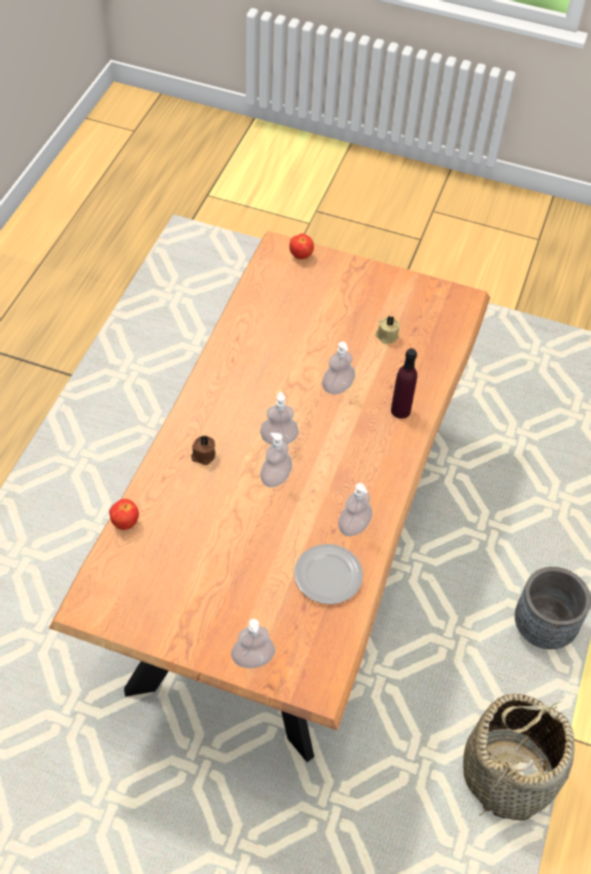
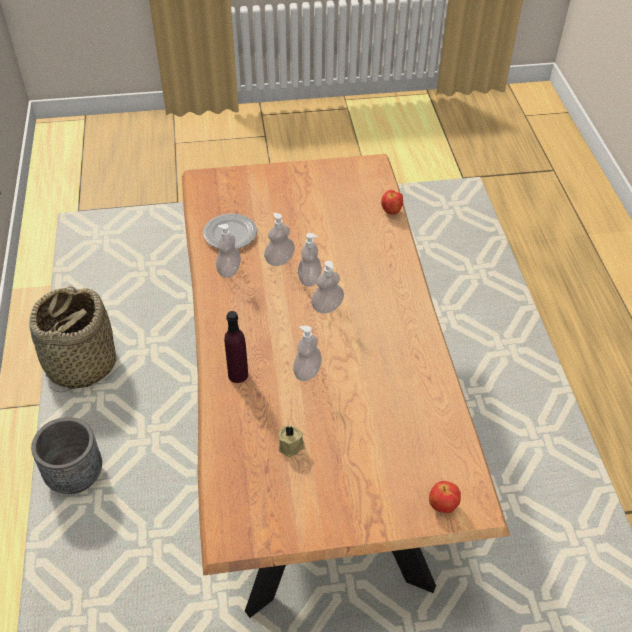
camera: 155 degrees right, 5 degrees down
brown candle [191,436,215,465] -> none
soap dispenser [231,619,275,668] -> soap dispenser moved to [264,213,295,266]

